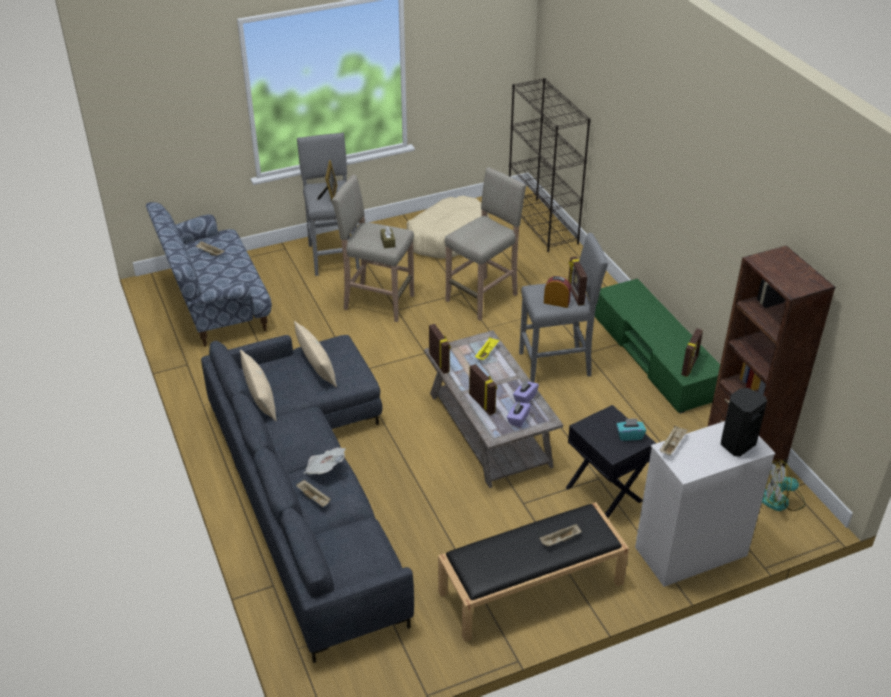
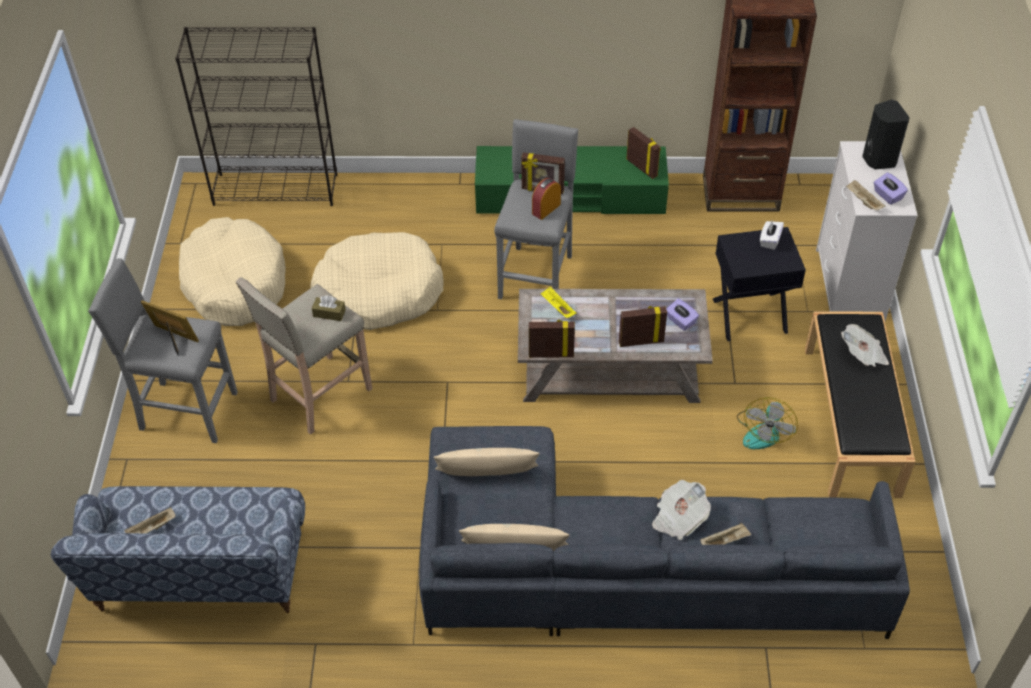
camera: 65 degrees left, 10 degrees up
beige stool [445,167,526,321] -> beige dog bed [311,232,444,330]
purple tissue box [513,380,539,403] -> purple tissue box moved to [874,173,908,205]
beige tray [539,524,581,547] -> newspaper [841,324,889,367]
turquoise tissue box [616,419,646,441] -> white tissue box [760,221,784,250]
fan [762,459,805,511] -> fan moved to [737,397,798,449]

